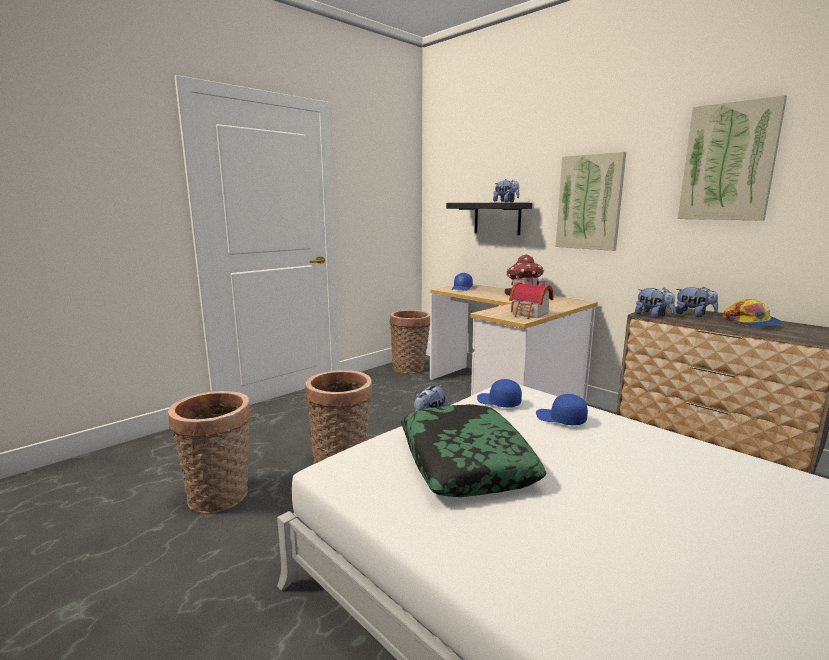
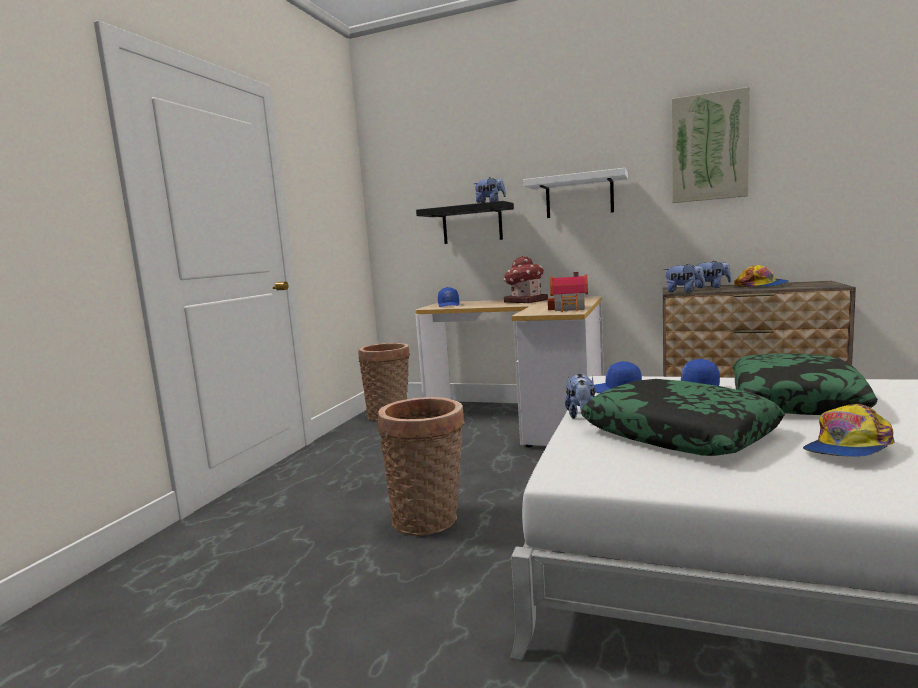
camera: 25 degrees left, 5 degrees down
basket [168,391,251,513] -> none
picture [556,152,626,251] -> white shelf [524,168,628,218]
none -> pillow [733,353,878,415]
none -> cap [803,404,895,457]

